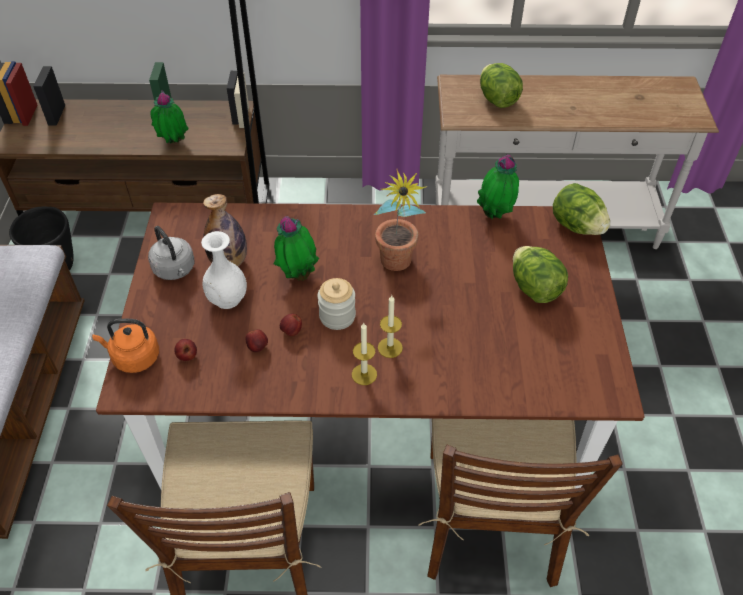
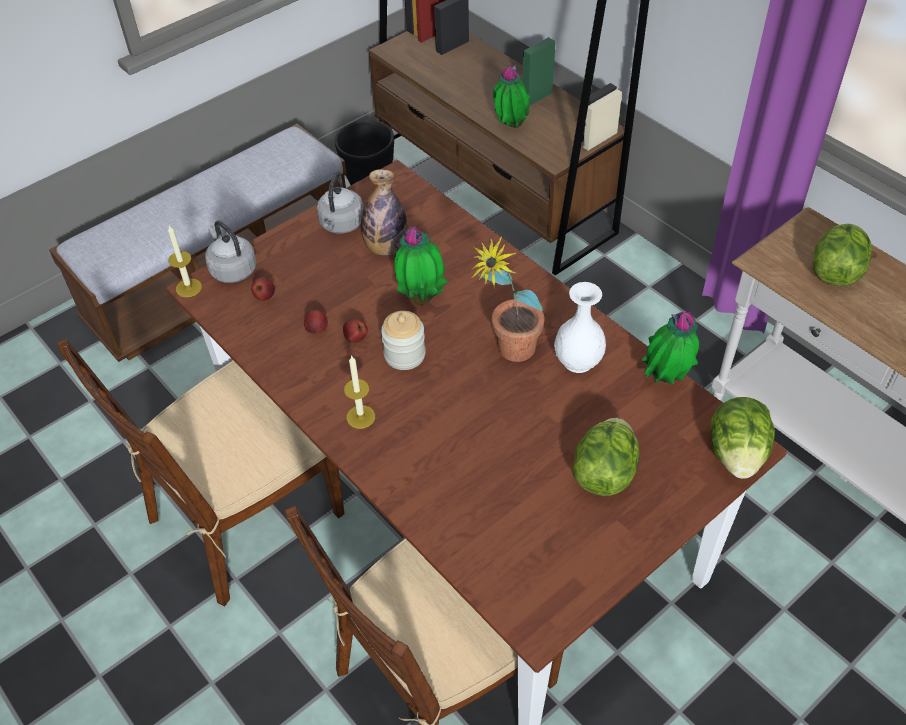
camera: 50 degrees right, 0 degrees up
orange kettle [92,319,159,373] -> grey kettle [205,221,257,283]
white vase [201,231,247,309] -> white vase moved to [554,282,606,373]
candle [378,296,403,358] -> candle moved to [168,225,202,297]

